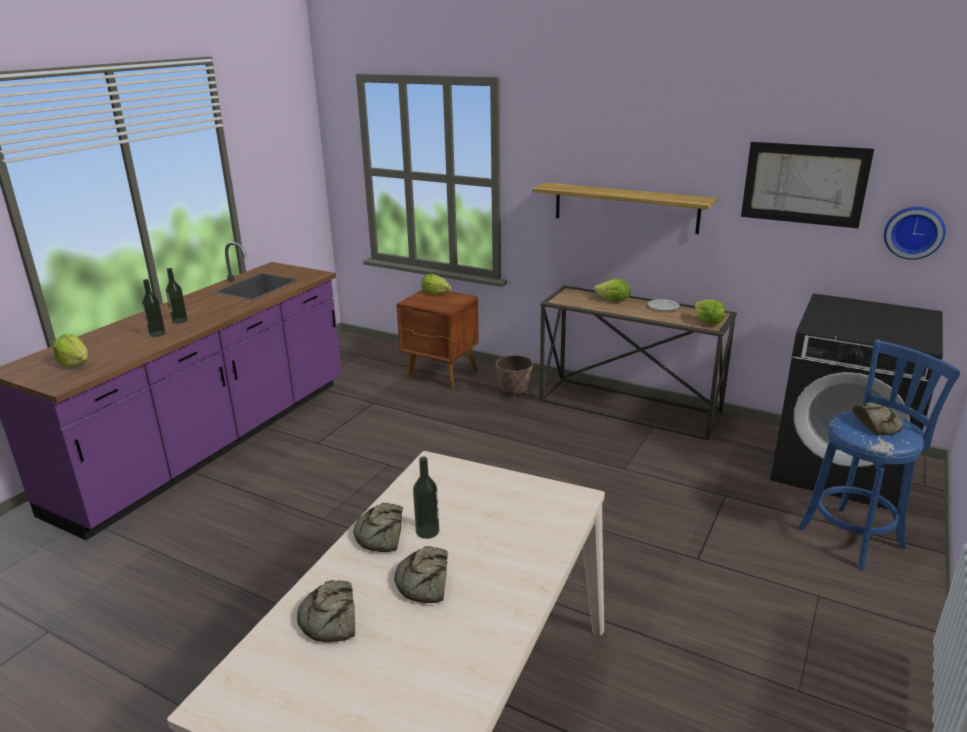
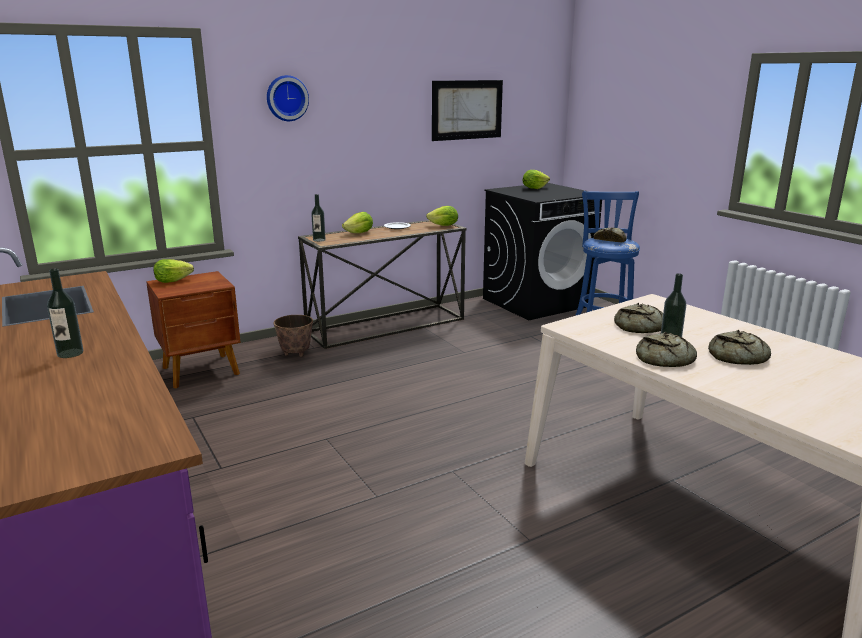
camera: 60 degrees left, 5 degrees down
lettuce [53,334,88,367] -> lettuce moved to [523,170,550,189]
bottle [142,279,166,337] -> bottle moved to [311,194,326,242]
bread [297,580,355,642] -> bread moved to [614,303,663,333]
shelf [532,182,717,234] -> none
wall clock [884,207,946,260] -> wall clock moved to [267,75,309,121]

